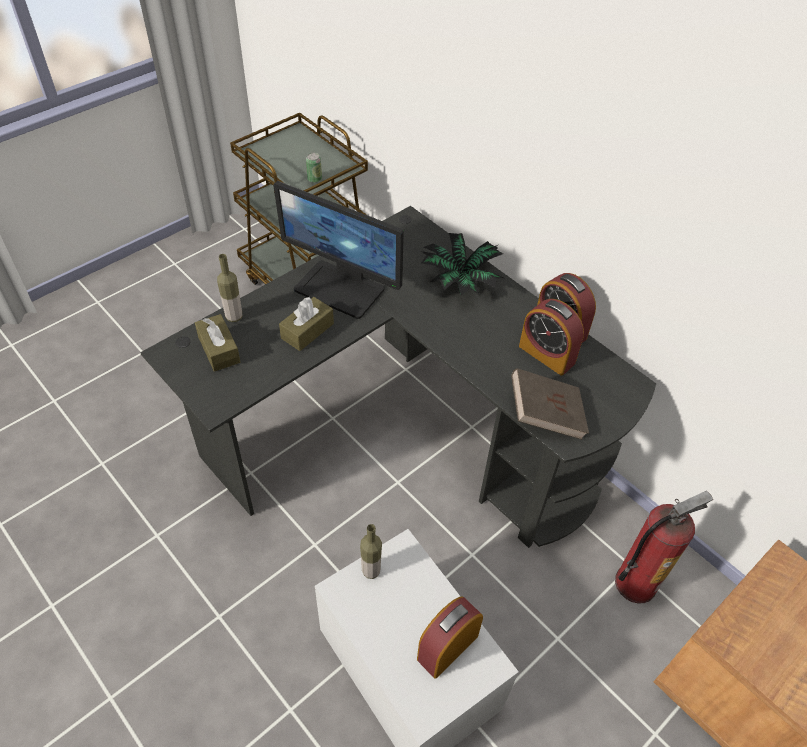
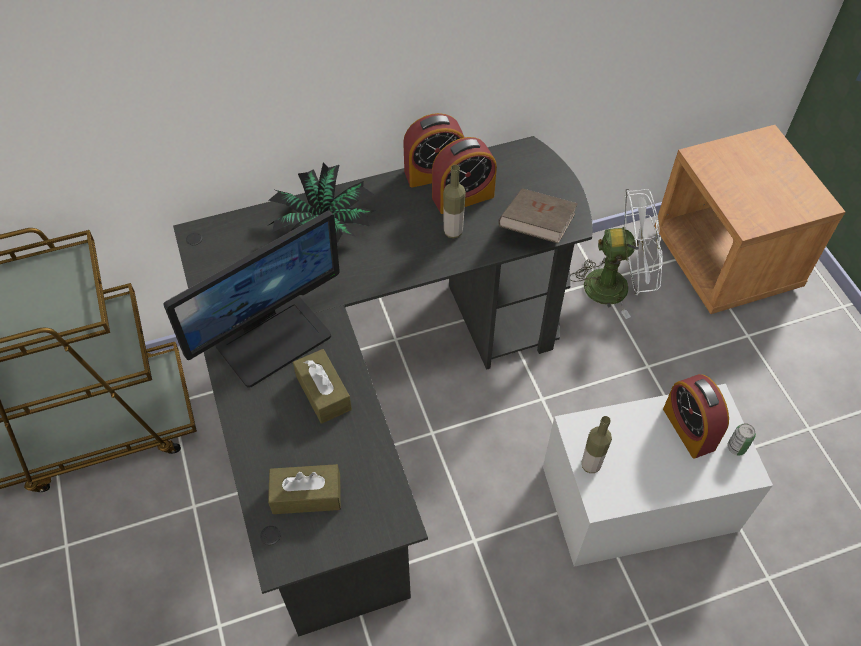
camera: 65 degrees left, 5 degrees up
bottle [217,254,242,322] -> bottle moved to [443,165,466,238]
can [306,153,322,183] -> can moved to [727,423,756,455]
fire extinguisher [615,491,713,604] -> white fan [570,189,662,319]

